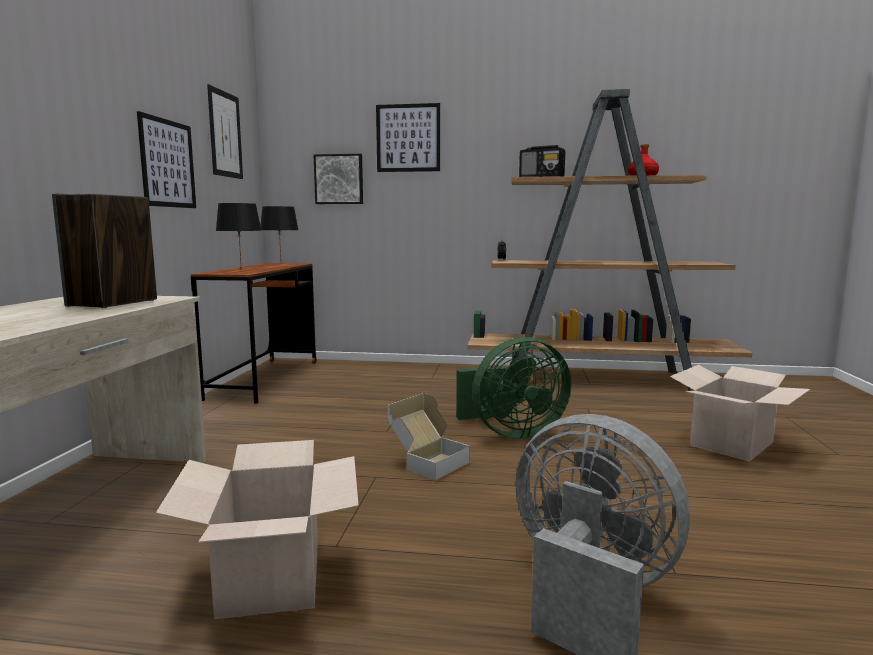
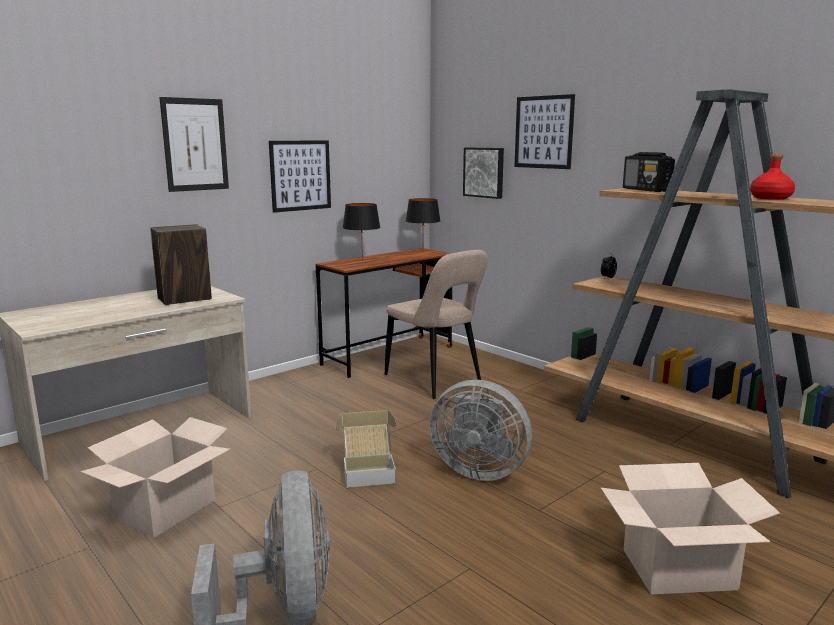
camera: 40 degrees right, 5 degrees up
picture [207,84,243,179] -> picture moved to [159,97,229,192]
green fan [456,337,571,439] -> grey fan [430,380,532,481]
none -> beige chair [385,250,488,399]

